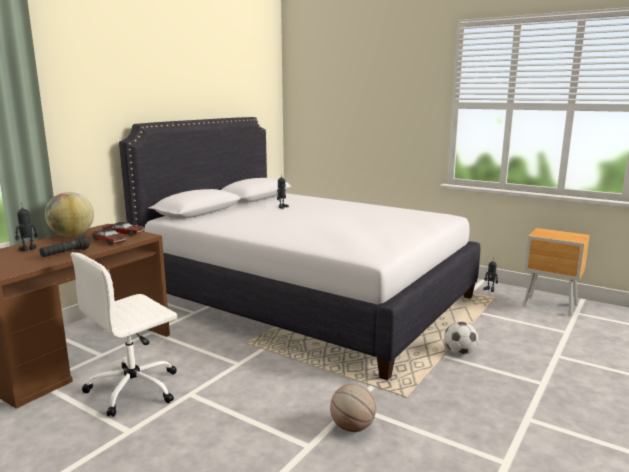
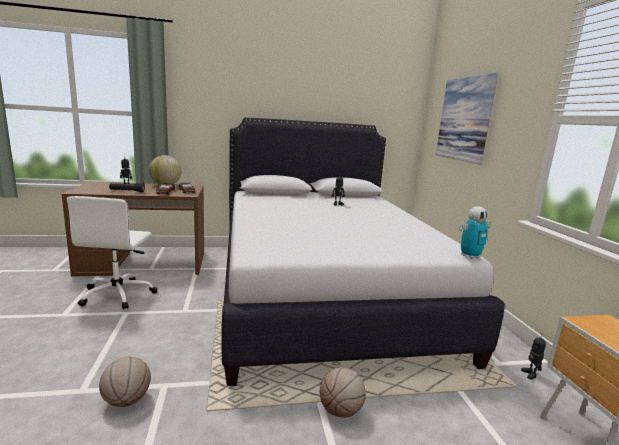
camera: 45 degrees right, 0 degrees up
white office chair [71,252,178,417] -> white office chair turned 90 degrees counterclockwise [67,196,157,309]
football [444,321,478,355] -> basketball [320,367,366,418]
none -> picture [436,72,498,164]
none -> toy robot [459,206,491,259]

